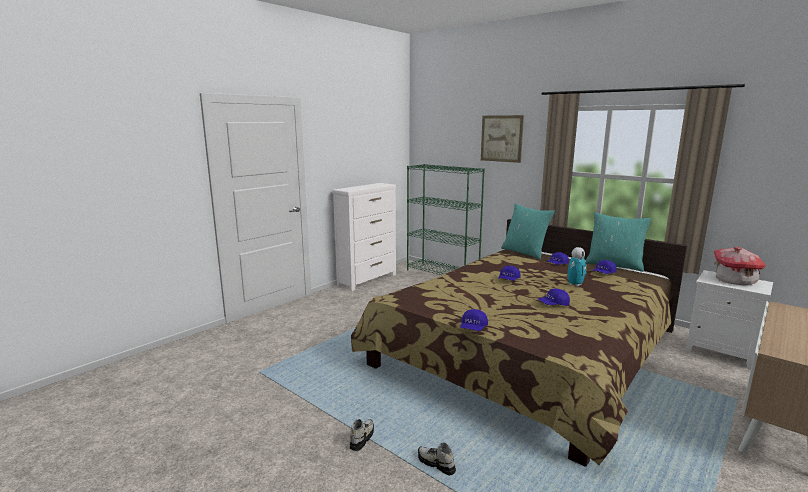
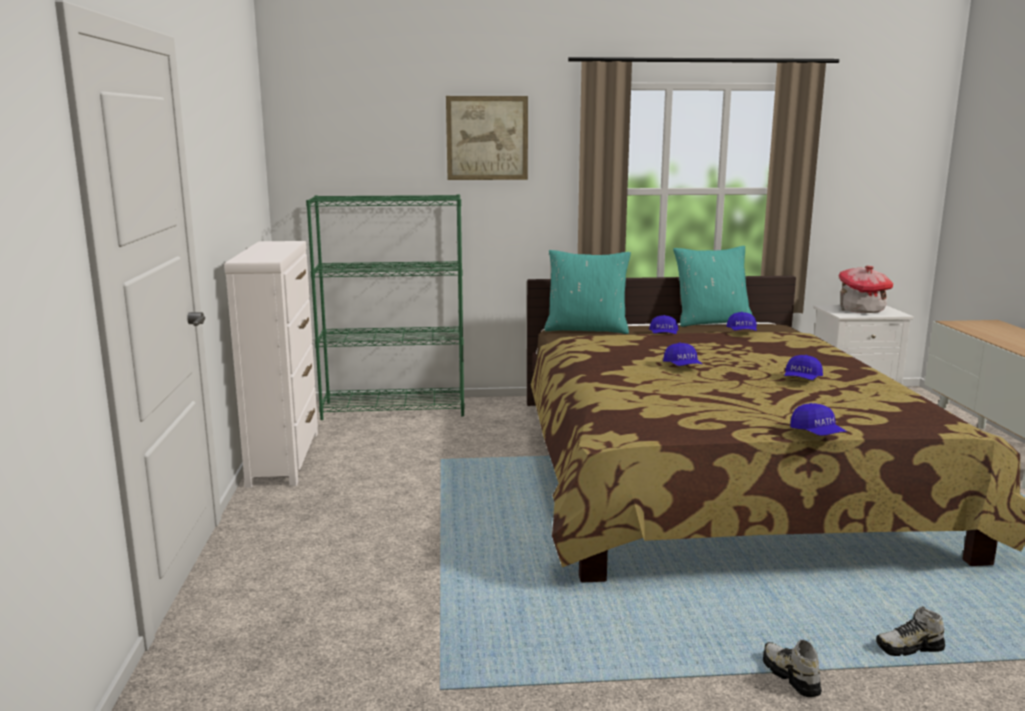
camera: 45 degrees left, 0 degrees up
toy robot [568,247,586,287] -> none

